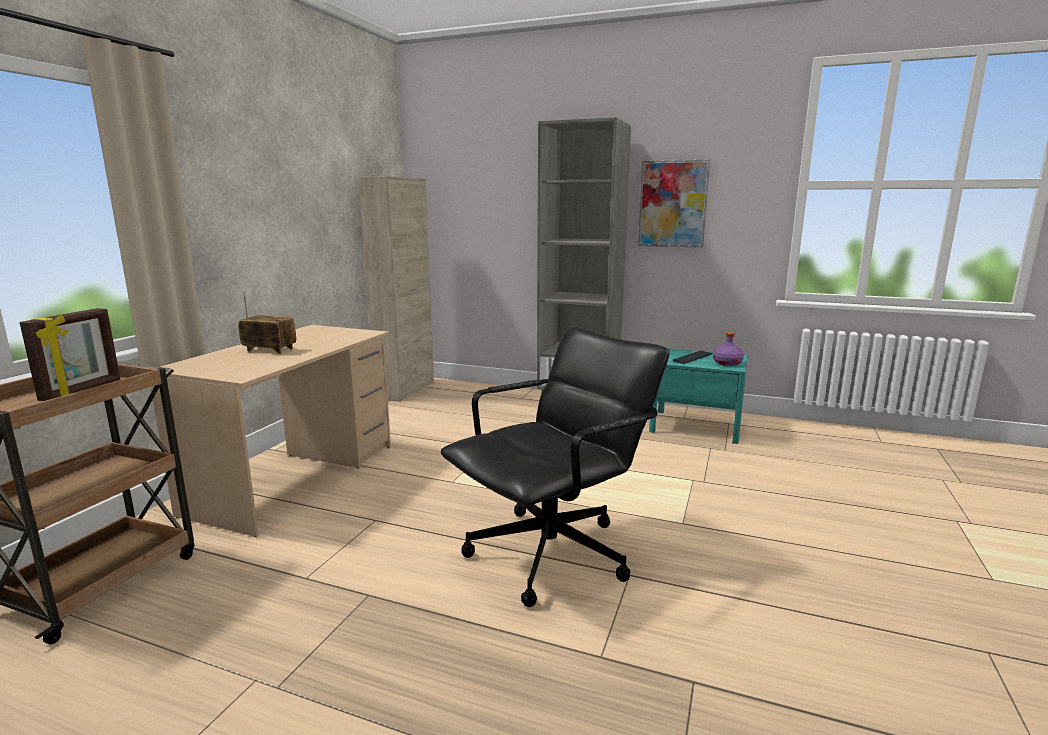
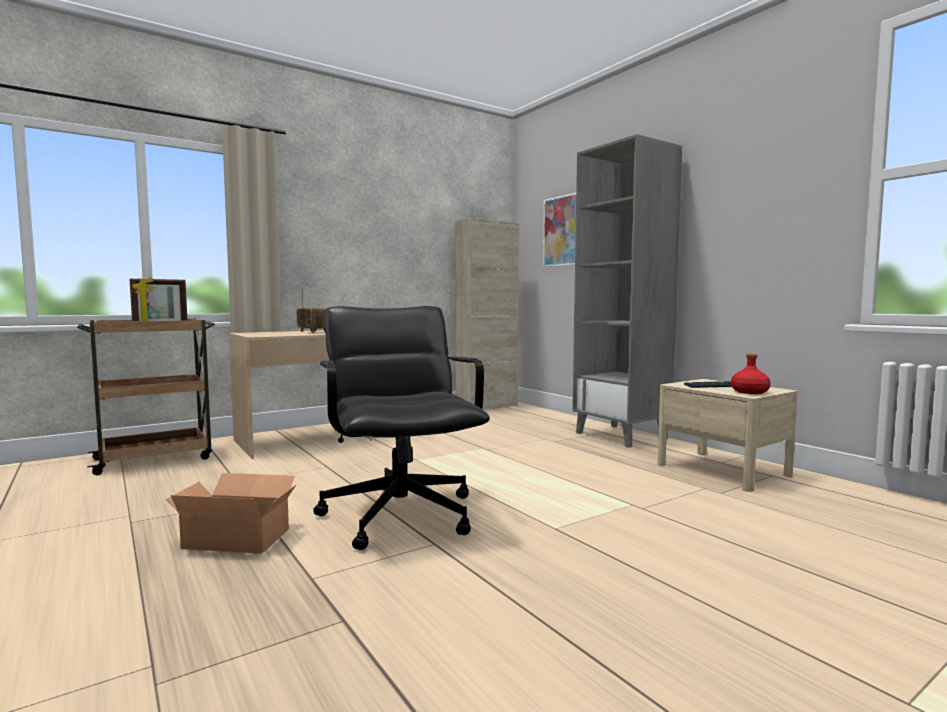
camera: 35 degrees right, 10 degrees down
black office chair [440,326,670,607] -> black office chair turned 105 degrees counterclockwise [313,306,490,550]
picture [638,160,710,248] -> picture moved to [543,193,576,267]
turquoise nightstand [649,348,747,444] -> beige nightstand [658,379,798,492]
purple bottle [713,332,744,366] -> red bottle [731,354,771,394]
none -> cardboard box [166,473,296,554]

